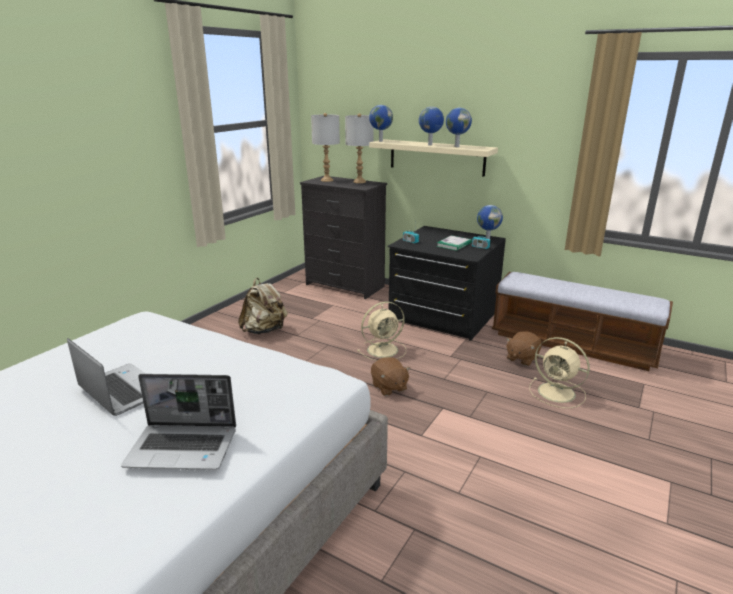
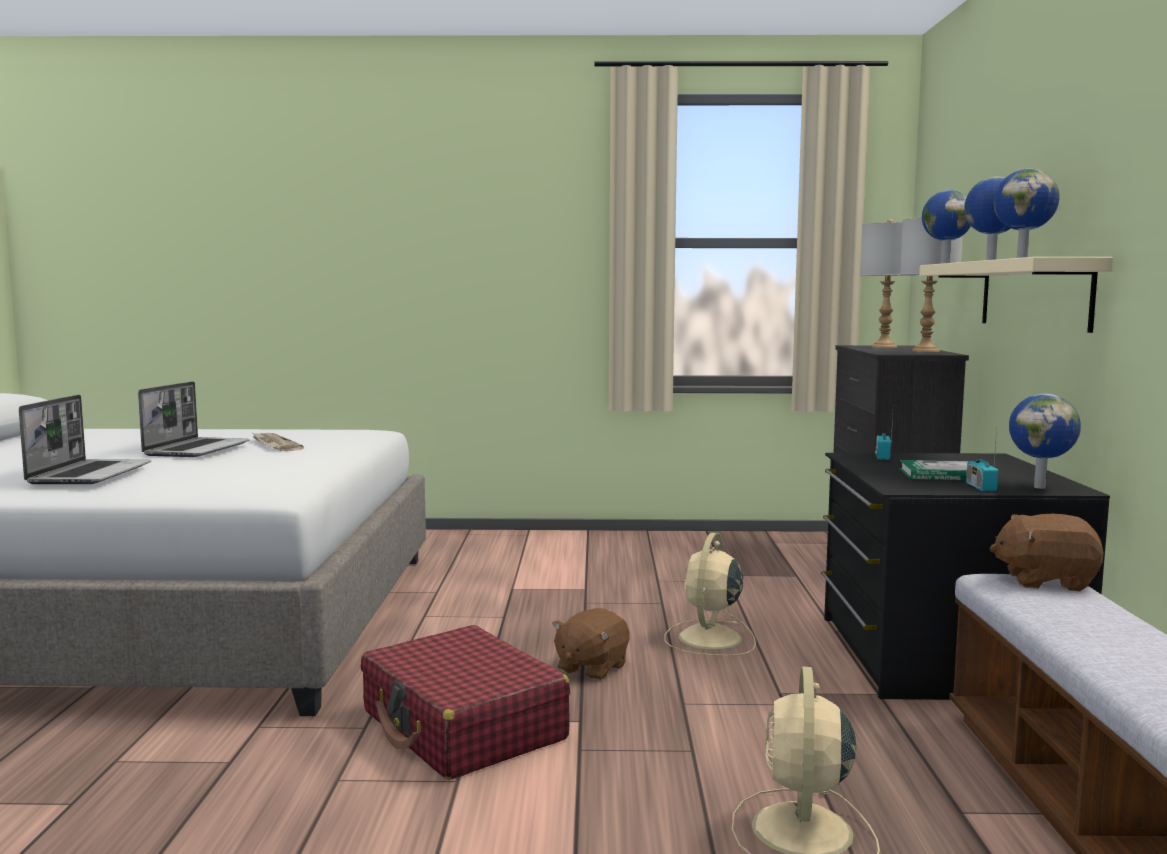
camera: 60 degrees right, 15 degrees down
laptop [121,374,236,470] -> laptop turned 150 degrees counterclockwise [19,395,151,484]
beige backpack [238,278,288,334] -> none
beige fan [357,302,406,361] -> beige fan turned 75 degrees clockwise [665,533,756,656]
brown plush toy [506,331,541,366] -> brown plush toy moved to [989,514,1104,591]
none -> newspaper [251,432,304,451]
none -> red suitcase [361,625,570,780]

